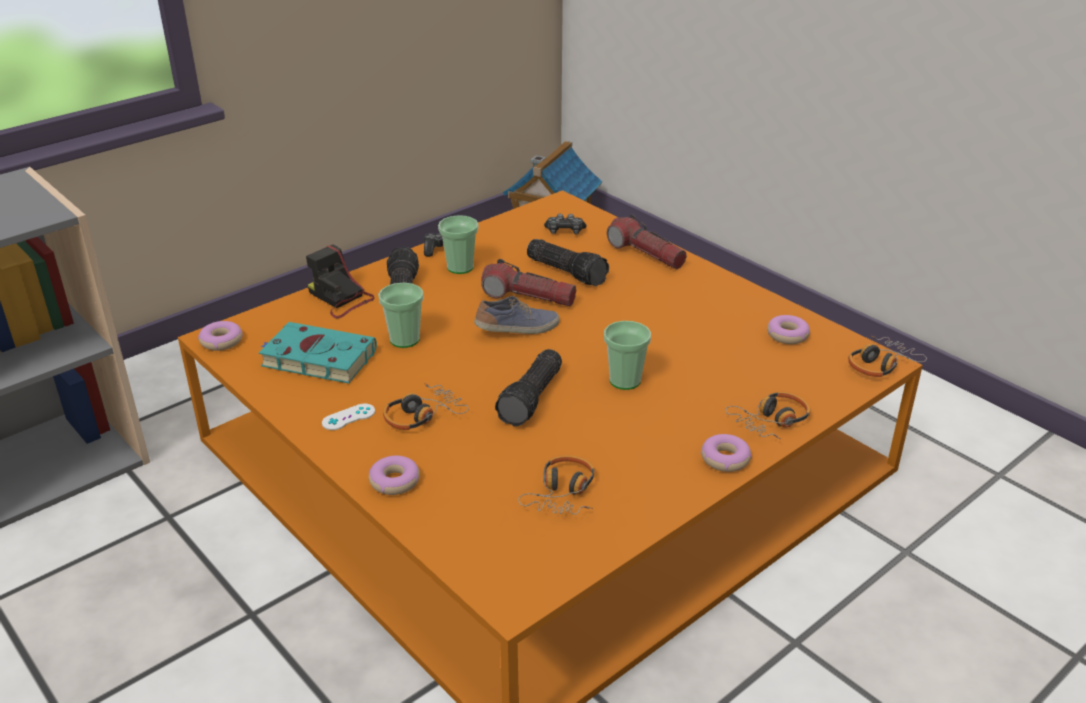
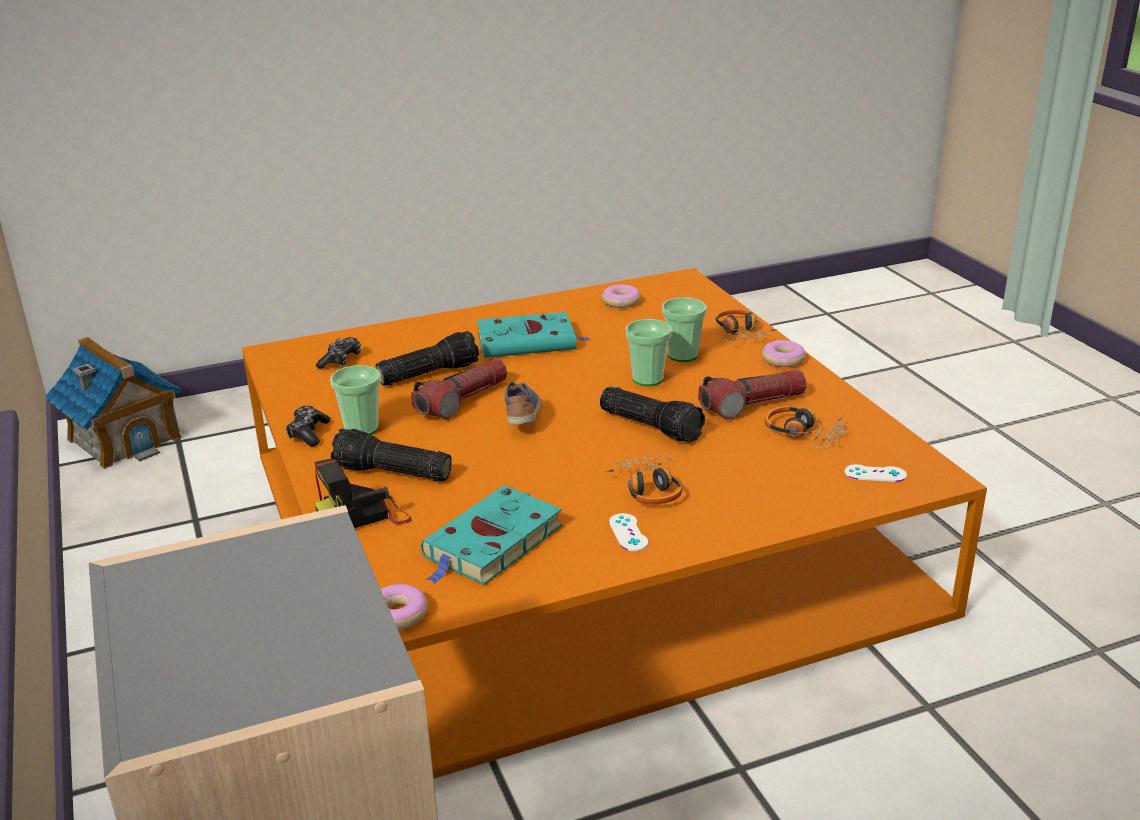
camera: 70 degrees left, 5 degrees down
donut [369,456,420,495] -> none
cup [378,283,424,348] -> cup moved to [662,297,707,362]
flashlight [607,214,687,269] -> flashlight moved to [698,370,806,419]
headphones [848,336,927,377] -> none
none -> turquoise book [477,312,590,358]
none -> white game controller [845,464,907,482]

